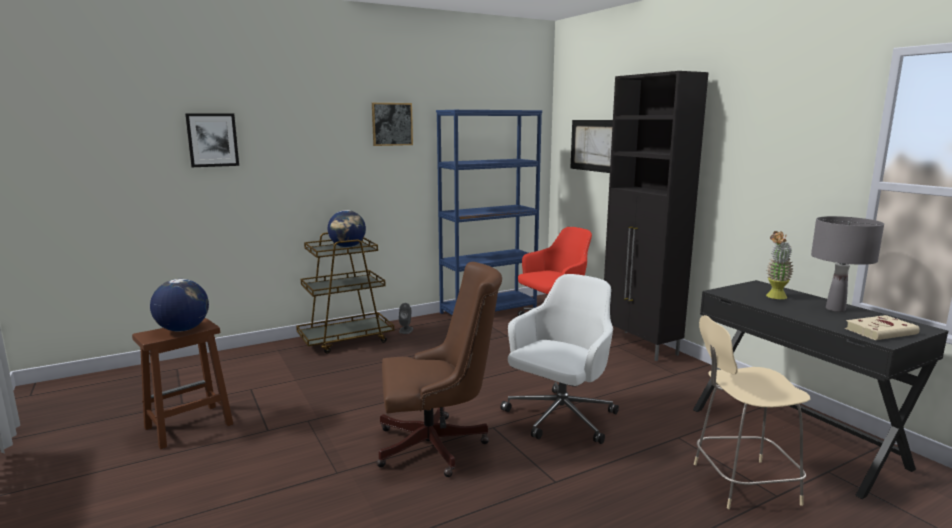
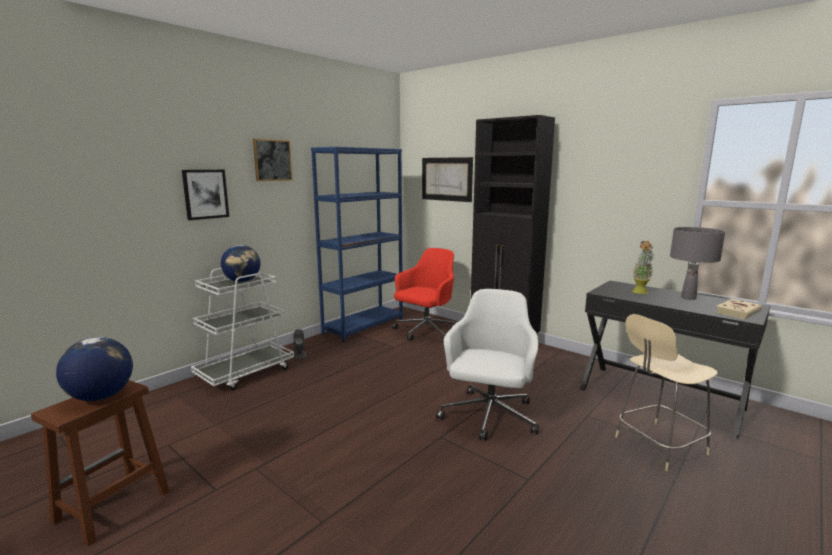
camera: 20 degrees left, 0 degrees up
picture [185,113,239,167] -> picture moved to [182,170,229,220]
brown cart [296,232,394,353] -> white cart [191,268,294,390]
brown office chair [377,262,502,477] -> none

